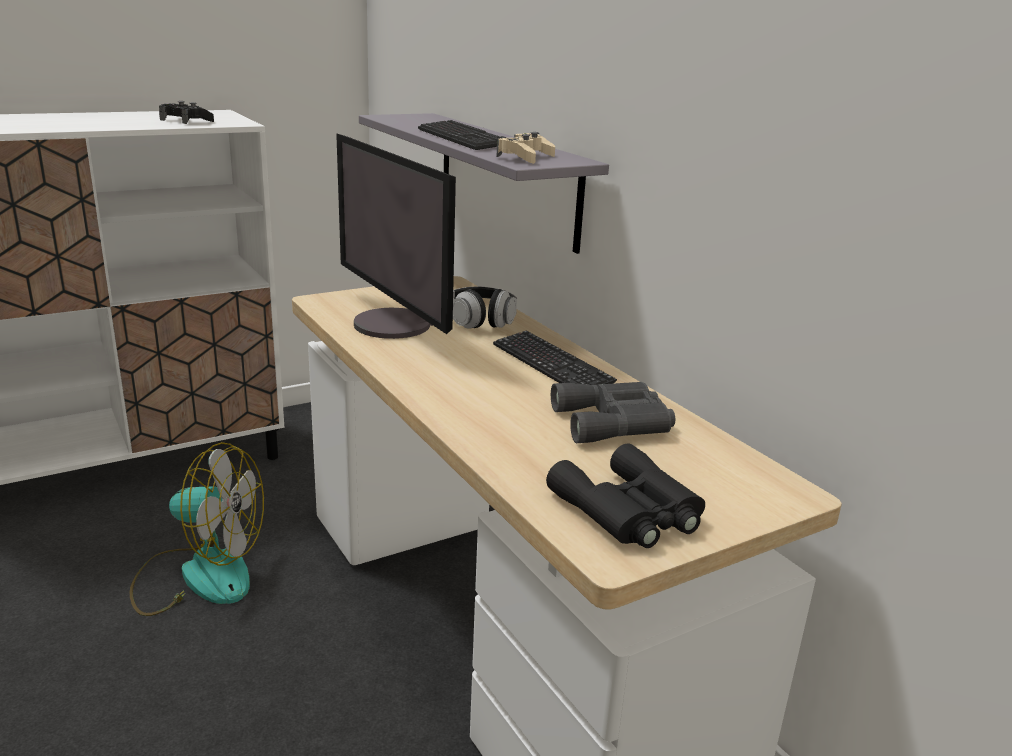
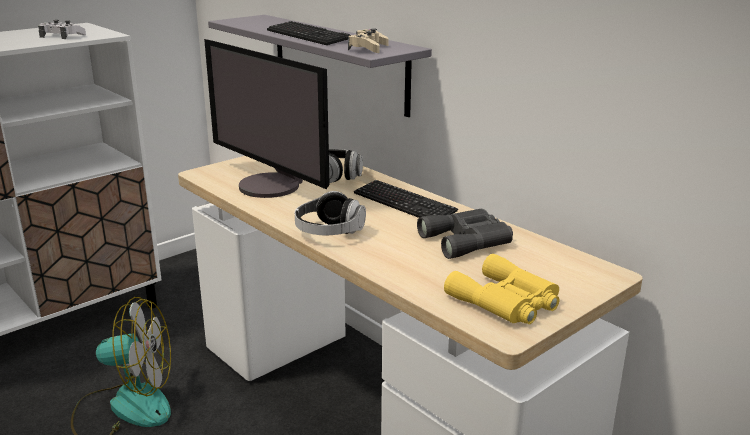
camera: 10 degrees left, 0 degrees up
black game controller [159,101,214,124] -> white game controller [38,20,86,39]
black binoculars [546,443,705,548] -> yellow binoculars [444,254,559,324]
none -> headphones [295,191,366,235]

